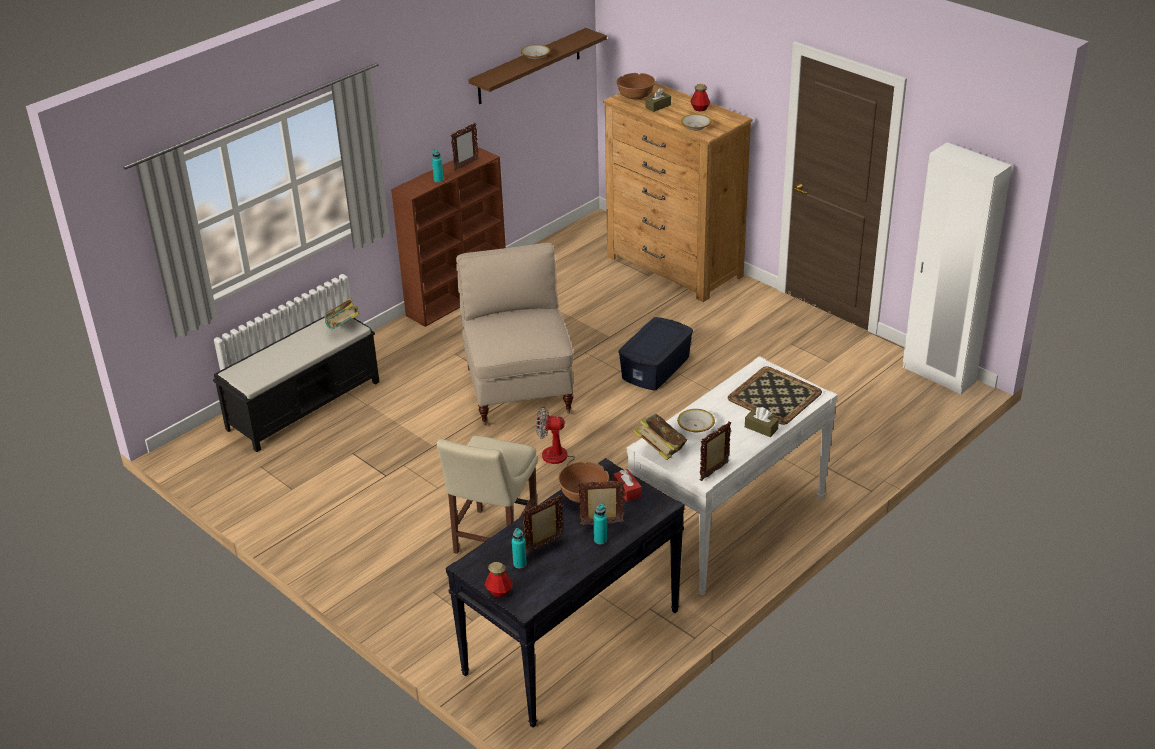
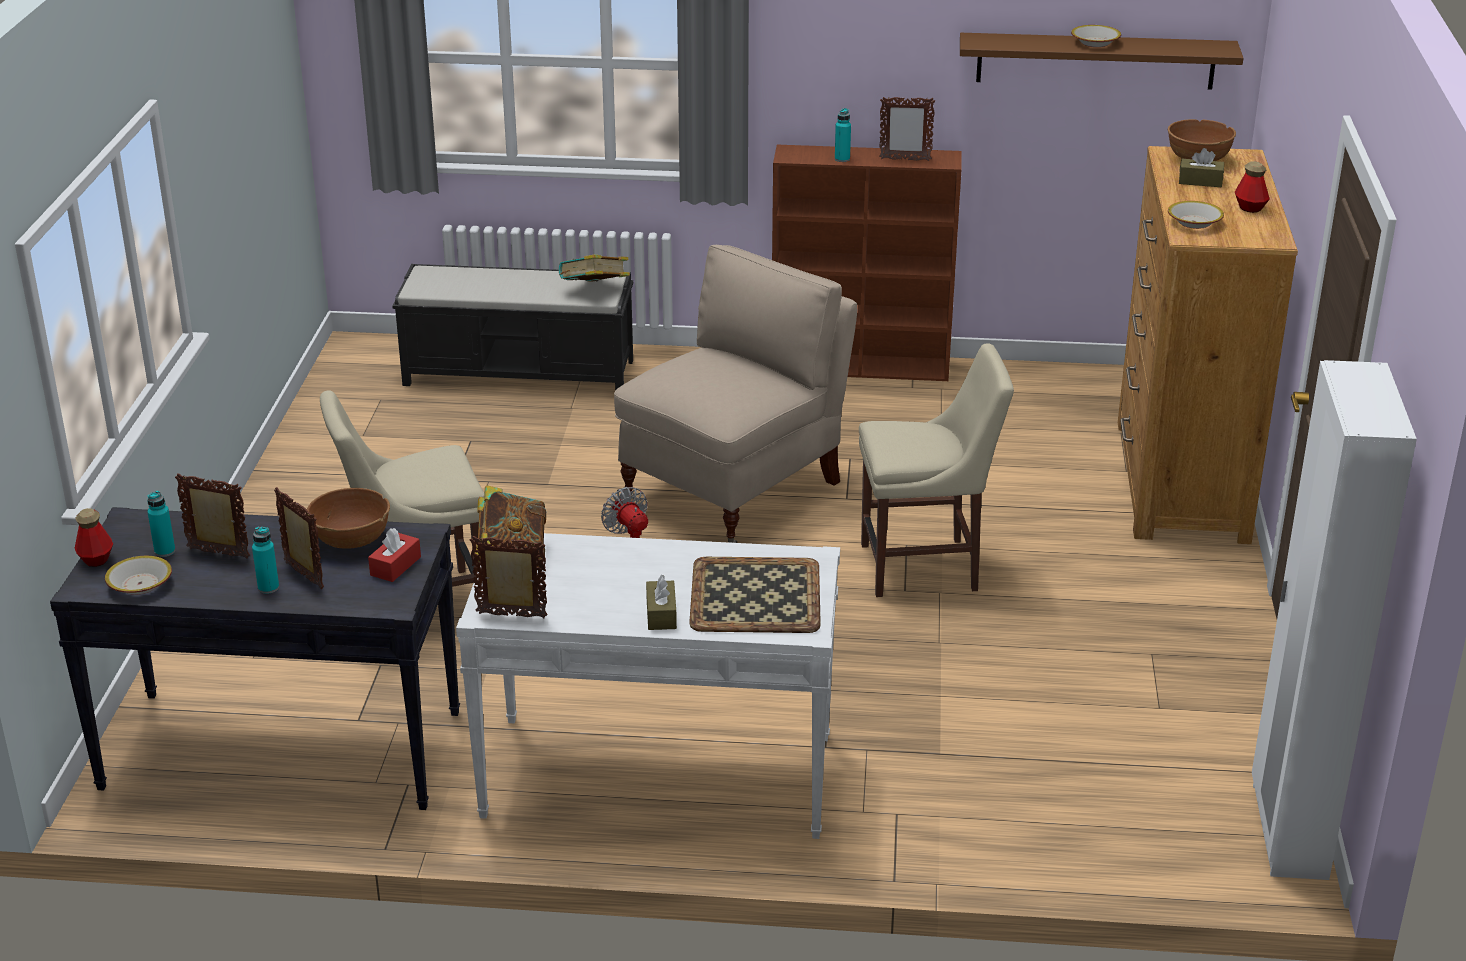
camera: 50 degrees right, 5 degrees down
blue storage box [618,317,693,390] -> beige chair [859,343,1014,597]
bowl [677,409,715,433] -> bowl moved to [105,556,172,595]

